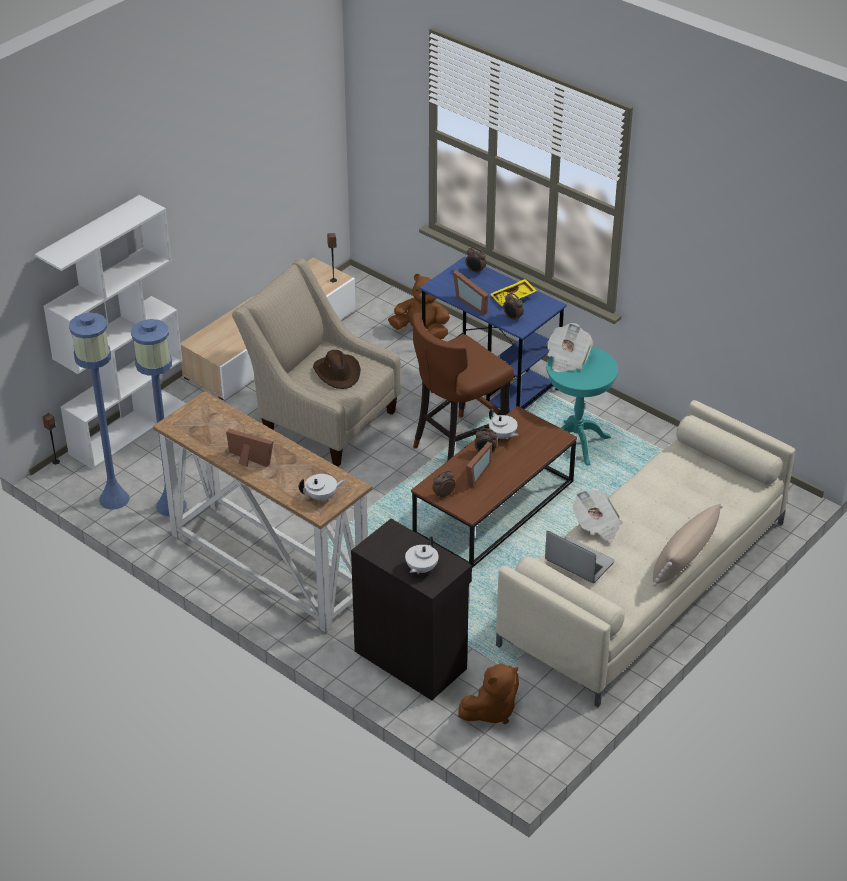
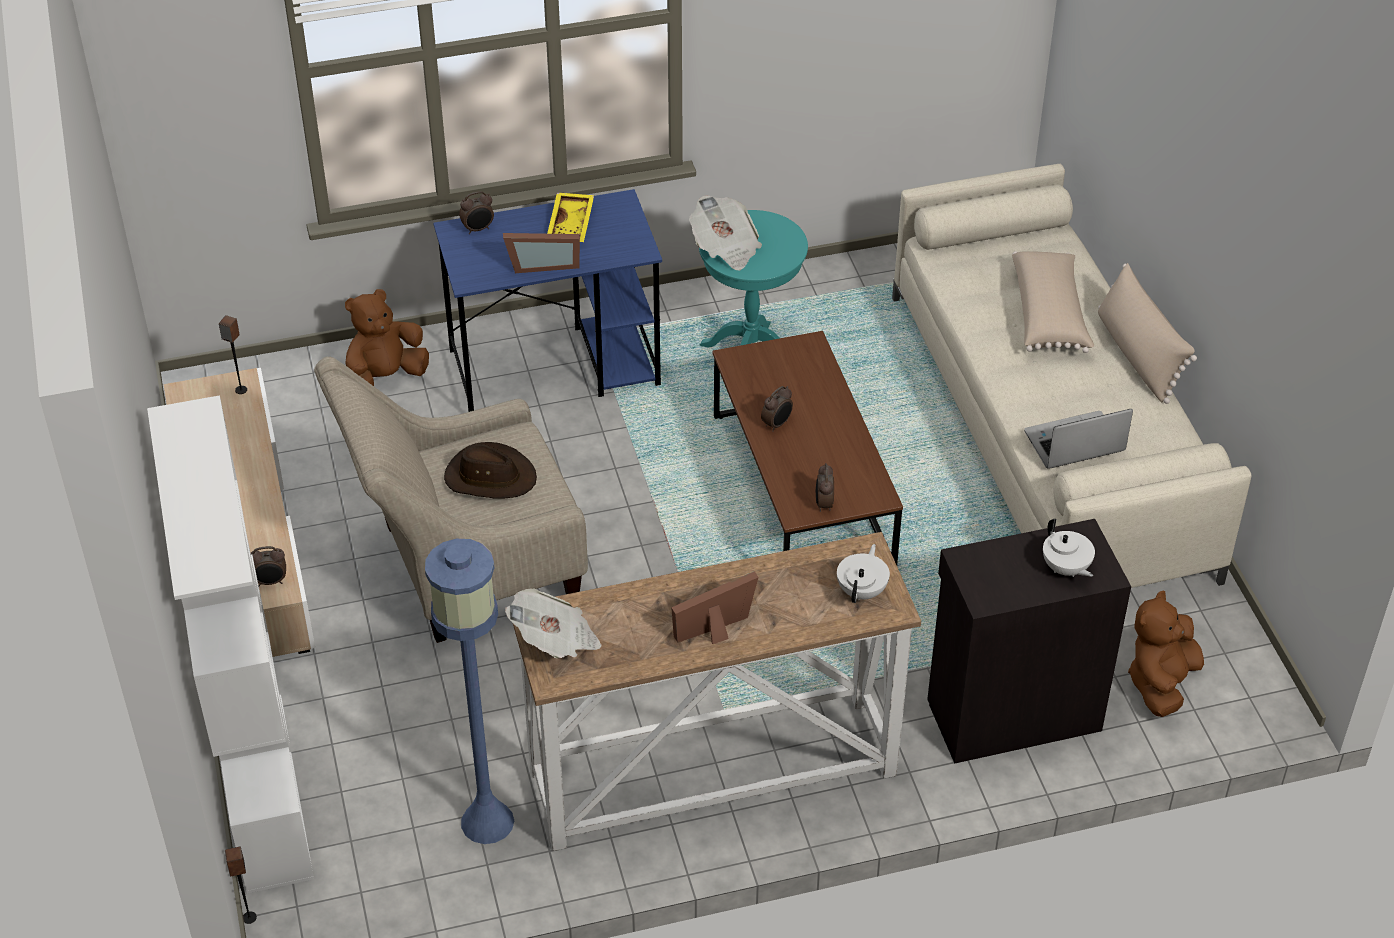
camera: 55 degrees left, 5 degrees up
blue floor lamp [69,313,129,510] -> none
brown stool [413,312,514,460] -> none
brown plush toy [458,663,519,724] -> brown plush toy turned 150 degrees counterclockwise [1128,590,1204,717]
picture frame [466,442,492,488] -> none
white teapot [489,409,519,440] -> none
alarm clock [503,293,524,322] -> alarm clock moved to [250,546,286,587]
newspaper [572,490,623,542] -> newspaper moved to [505,588,602,659]
none -> beige pillow [1012,251,1094,353]

